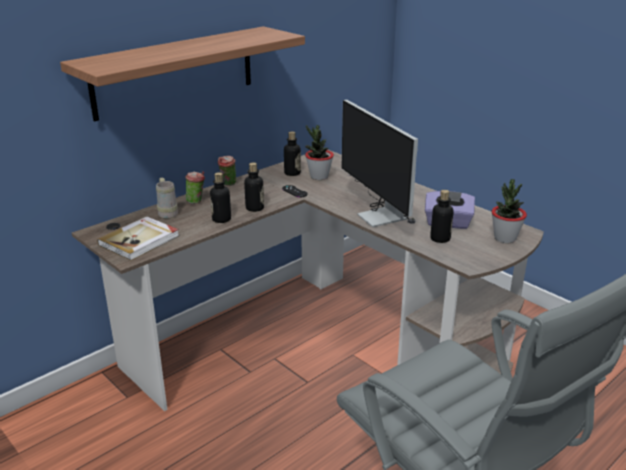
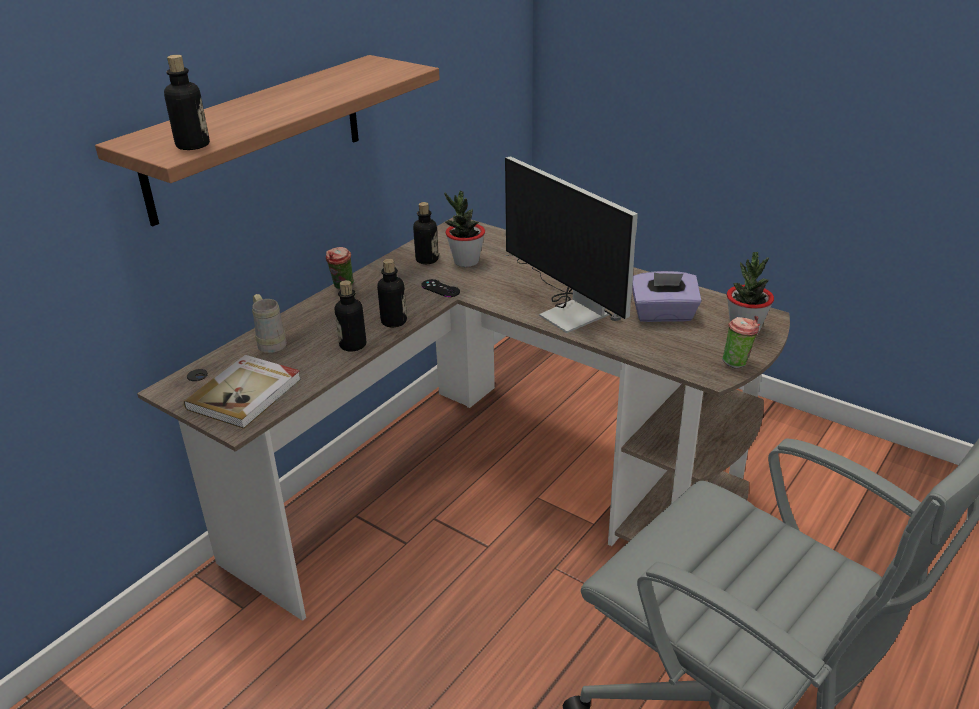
camera: 10 degrees left, 5 degrees up
cup [185,171,205,204] -> cup moved to [722,316,760,368]
bottle [430,190,454,243] -> bottle moved to [164,55,210,150]

